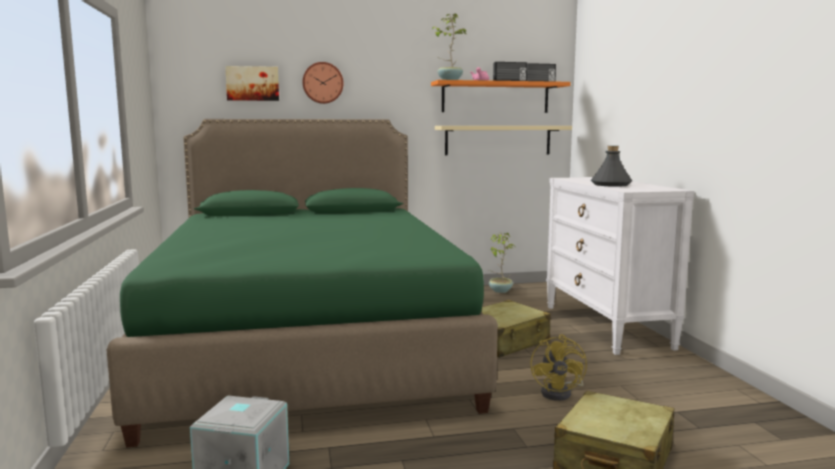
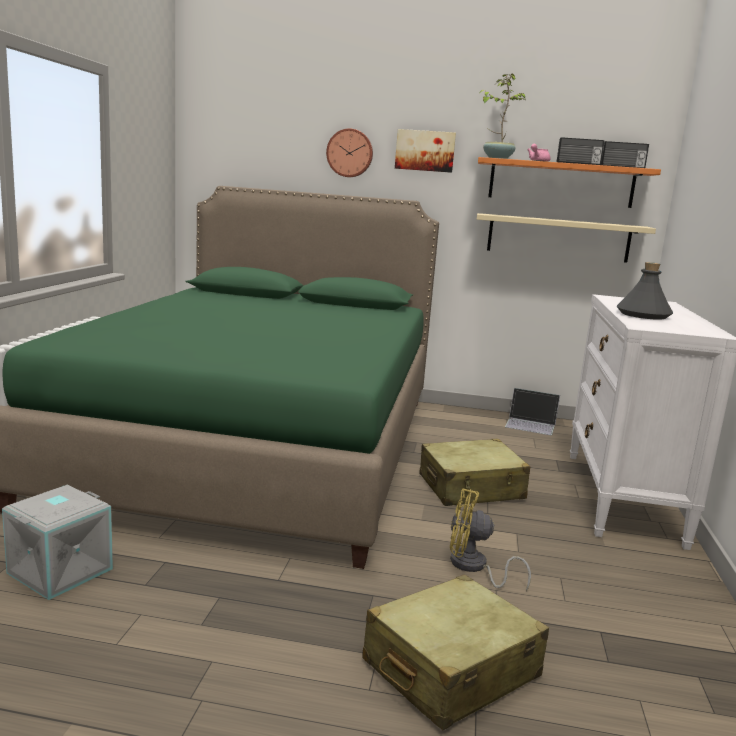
camera: 20 degrees right, 5 degrees up
picture [225,66,279,101] -> picture moved to [395,129,456,173]
potted plant [489,232,515,293] -> laptop [505,388,560,435]
yellow fan [530,334,587,401] -> yellow fan turned 75 degrees clockwise [450,489,531,591]

